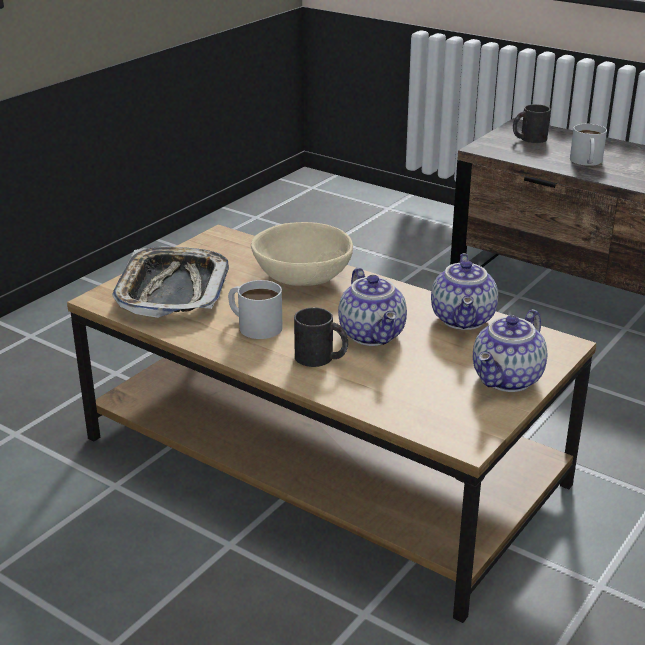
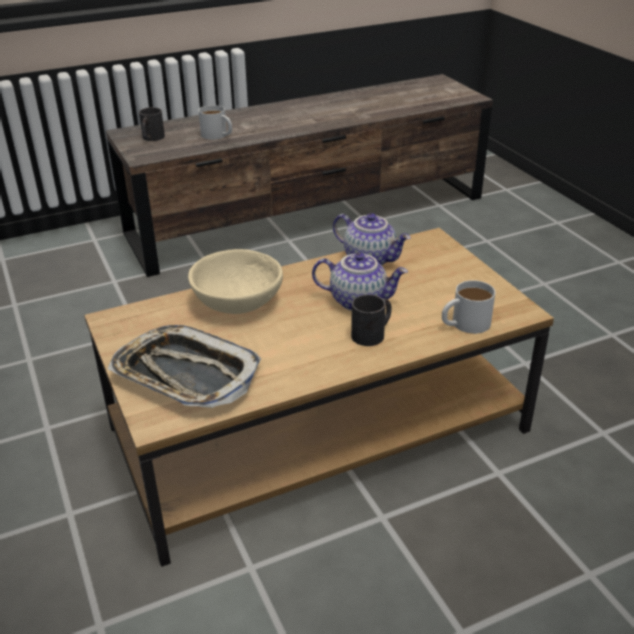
camera: 60 degrees left, 5 degrees up
white mug [228,280,283,339] -> white mug moved to [442,280,495,334]
teapot [473,309,547,392] -> none

